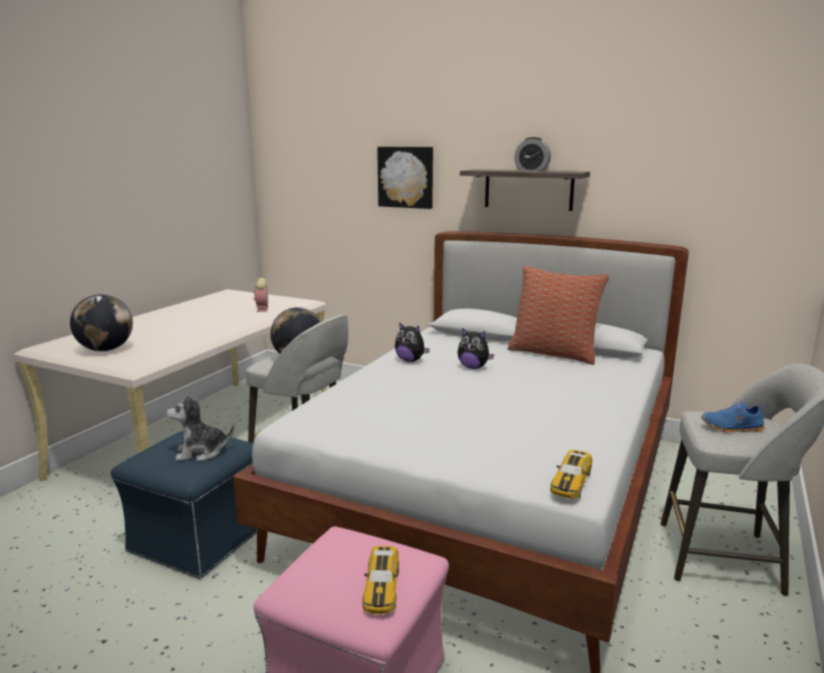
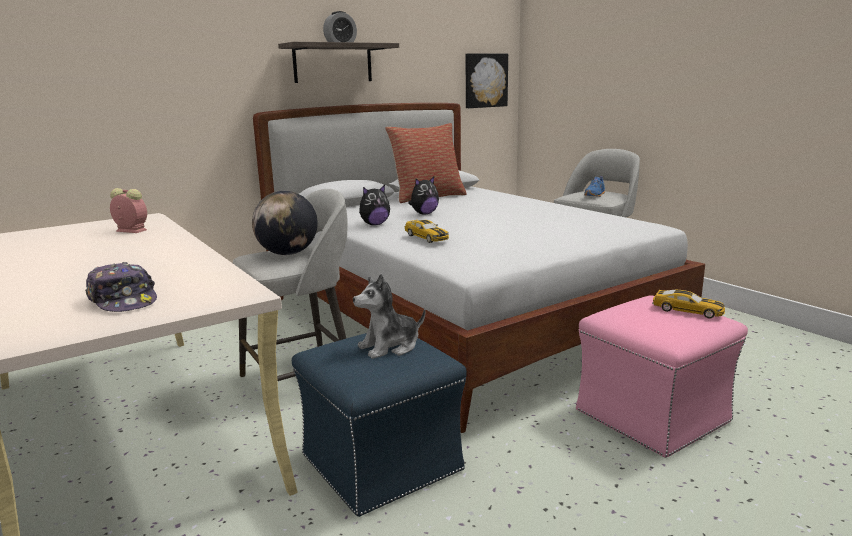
camera: 60 degrees left, 0 degrees up
globe [70,294,133,351] -> cap [85,262,157,312]
plush toy [166,393,234,462] -> plush toy turned 45 degrees clockwise [353,274,425,359]
picture [377,147,433,209] -> picture moved to [465,53,508,108]
toy car [550,449,592,499] -> toy car moved to [405,220,449,243]

